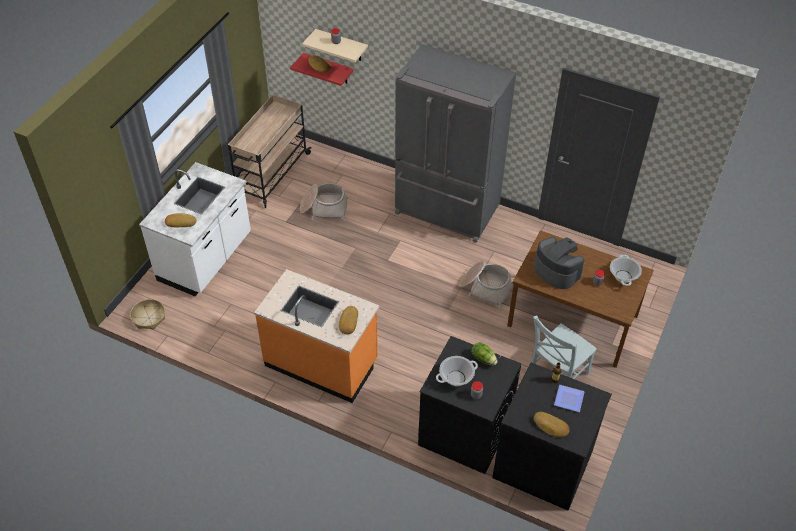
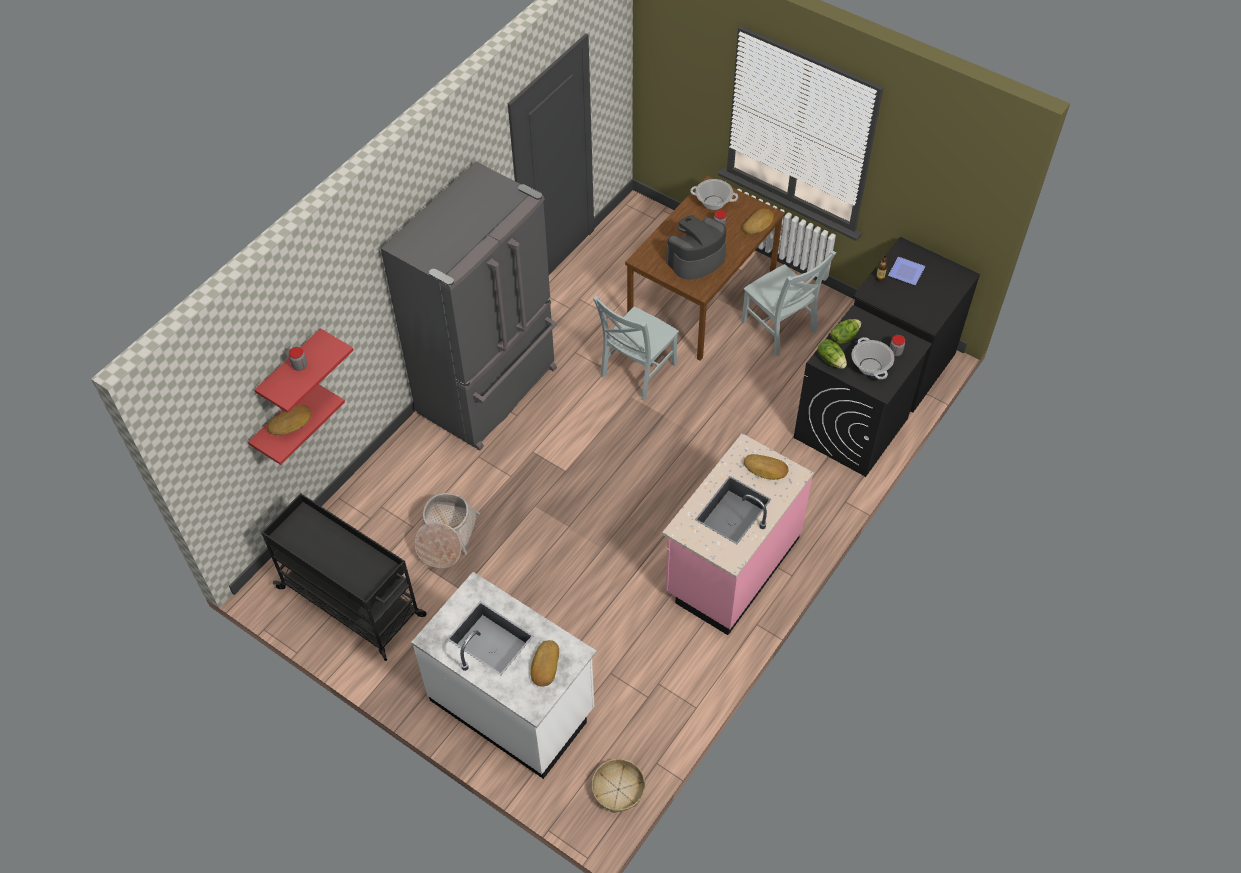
camera: 80 degrees left, 5 degrees up
beige cart [228,94,311,208] -> black cart [261,493,427,661]
orange counter [254,269,380,403] -> pink counter [662,433,814,635]
beige shelf [302,29,368,62] -> red shelf [254,328,354,413]
basket [460,261,514,309] -> grey chair [593,296,679,401]
bread [534,412,570,437] -> bread moved to [743,208,774,234]
none -> lettuce [818,339,847,369]

